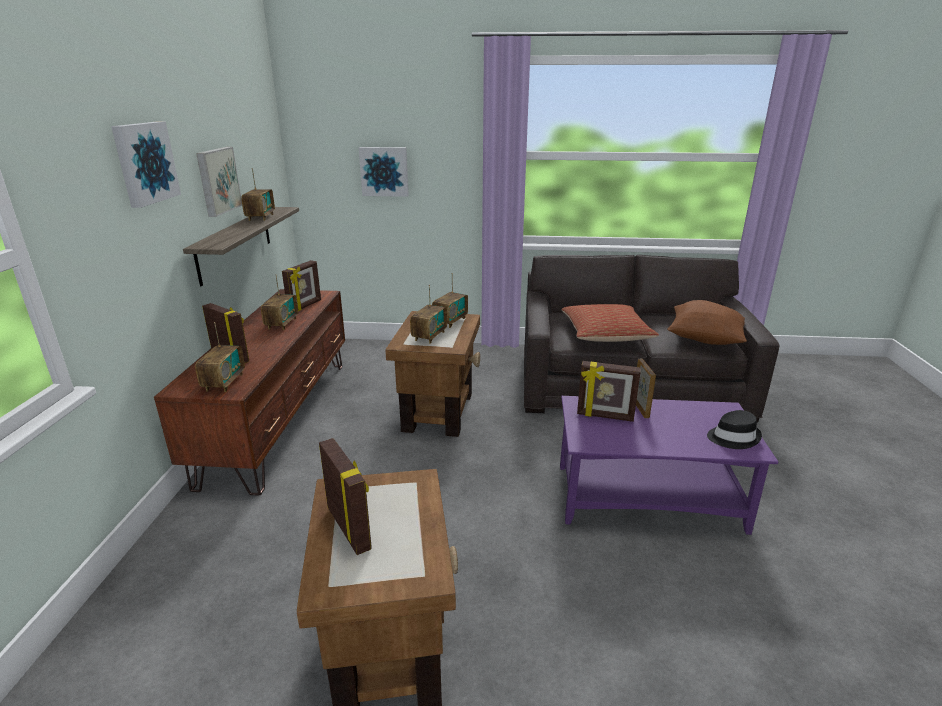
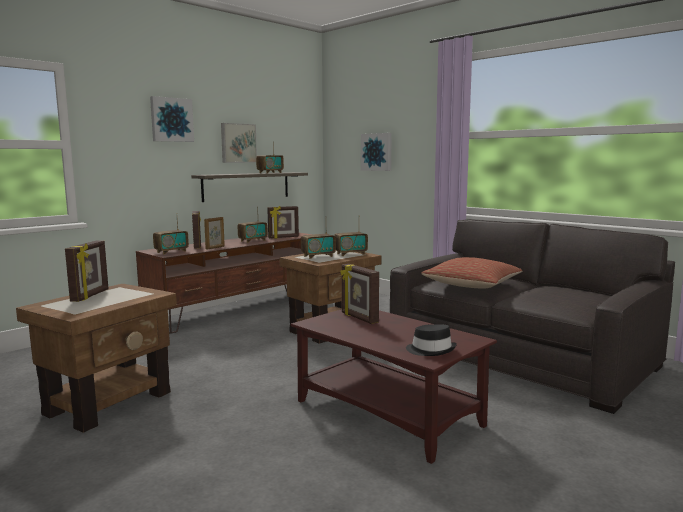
camera: 40 degrees right, 15 degrees down
purple coffee table [560,396,778,535] -> brown coffee table [291,309,497,464]
picture frame [636,358,656,418] -> picture frame moved to [204,217,225,250]
brown pillow [667,300,747,345] -> none

